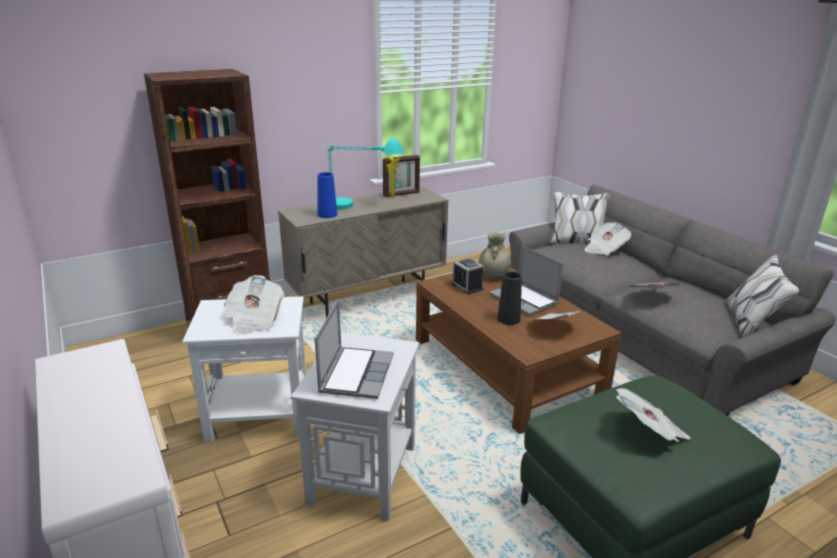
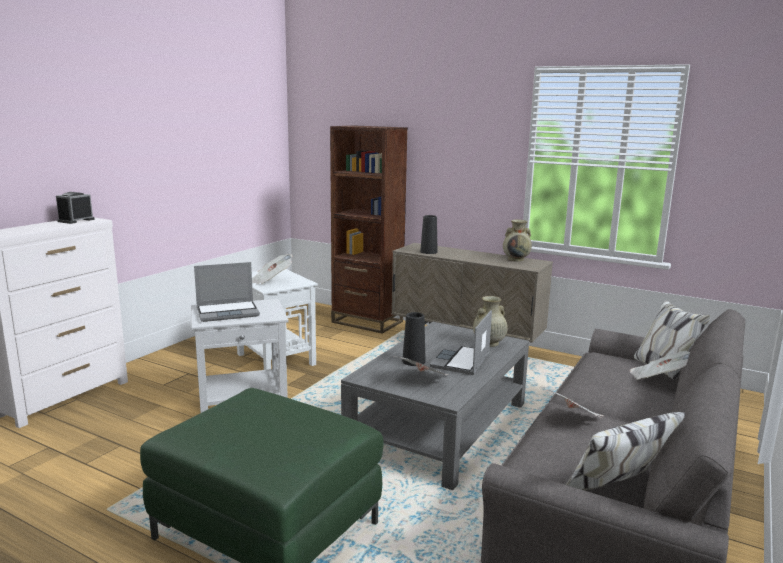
camera: 60 degrees right, 10 degrees down
blue vase [317,172,337,218] -> black vase [420,215,437,254]
turquoise table lamp [328,138,404,210] -> none
picture frame [383,155,420,197] -> beige vase [503,220,532,261]
brown coffee table [416,267,622,434] -> grey coffee table [341,322,529,490]
alarm clock [452,258,484,294] -> alarm clock moved to [56,192,95,224]
newspaper [616,388,691,442] -> none

